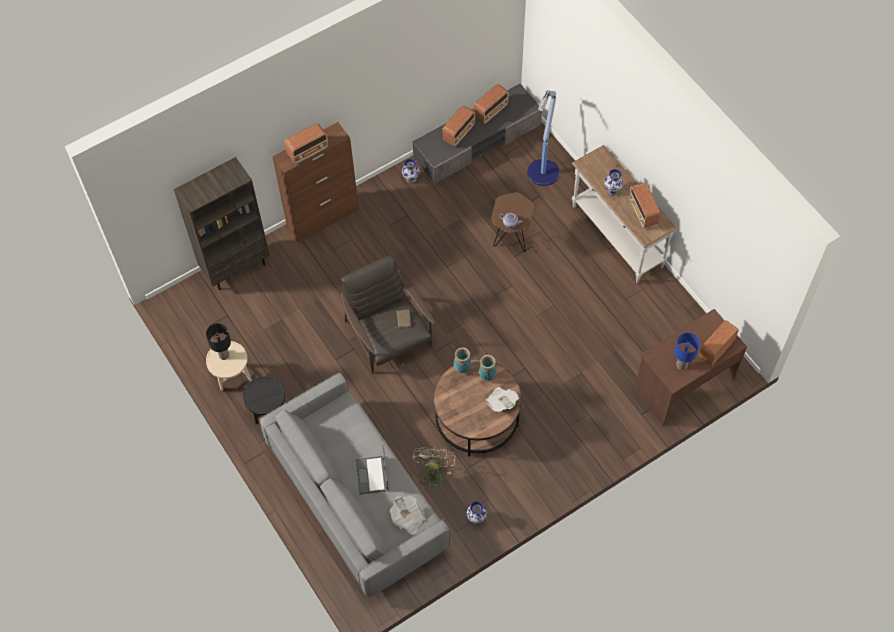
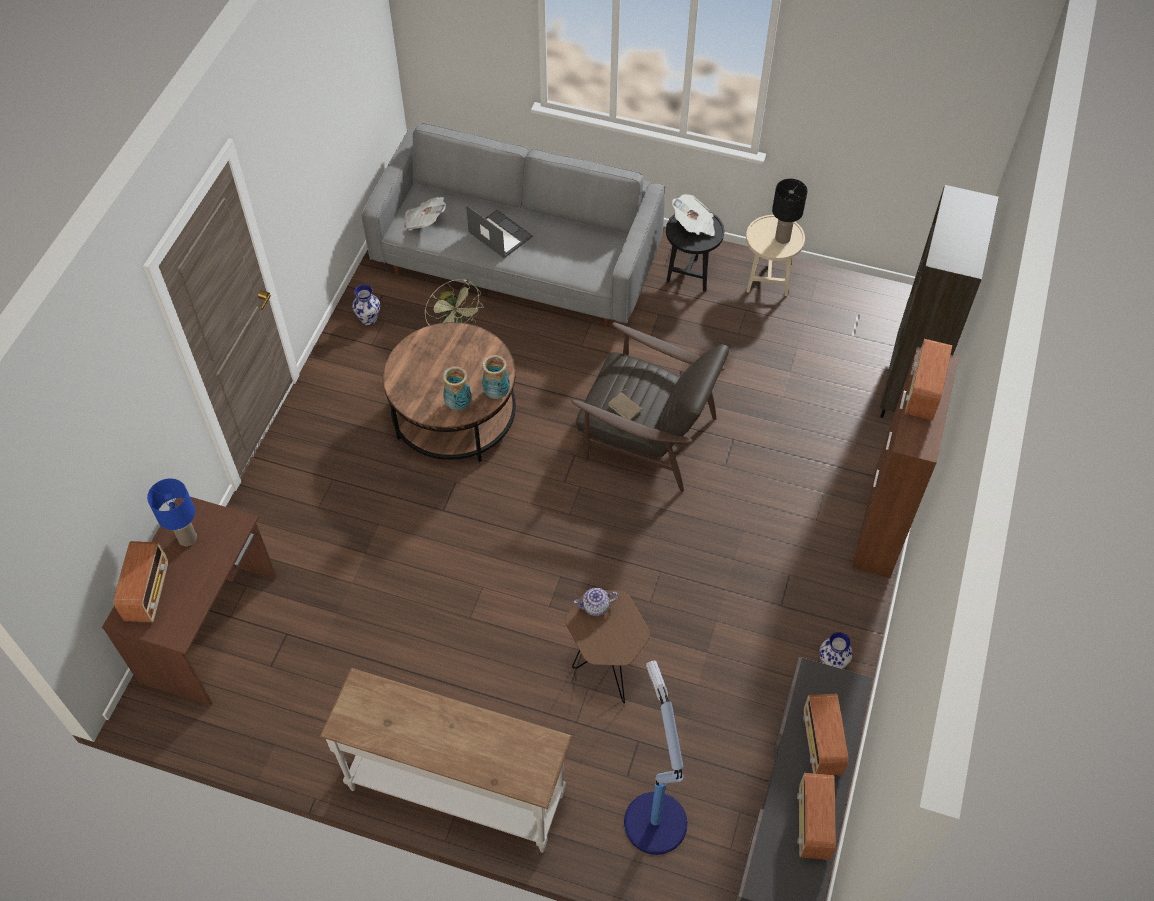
camera: 140 degrees right, 5 degrees down
newspaper [486,387,519,412] -> newspaper moved to [672,194,715,236]
vase [604,169,624,195] -> none
radio [629,182,660,228] -> none

